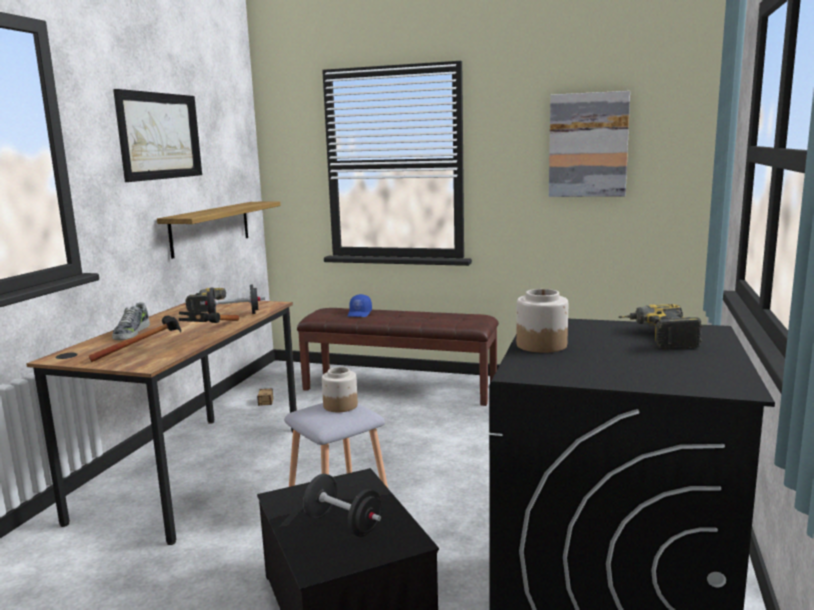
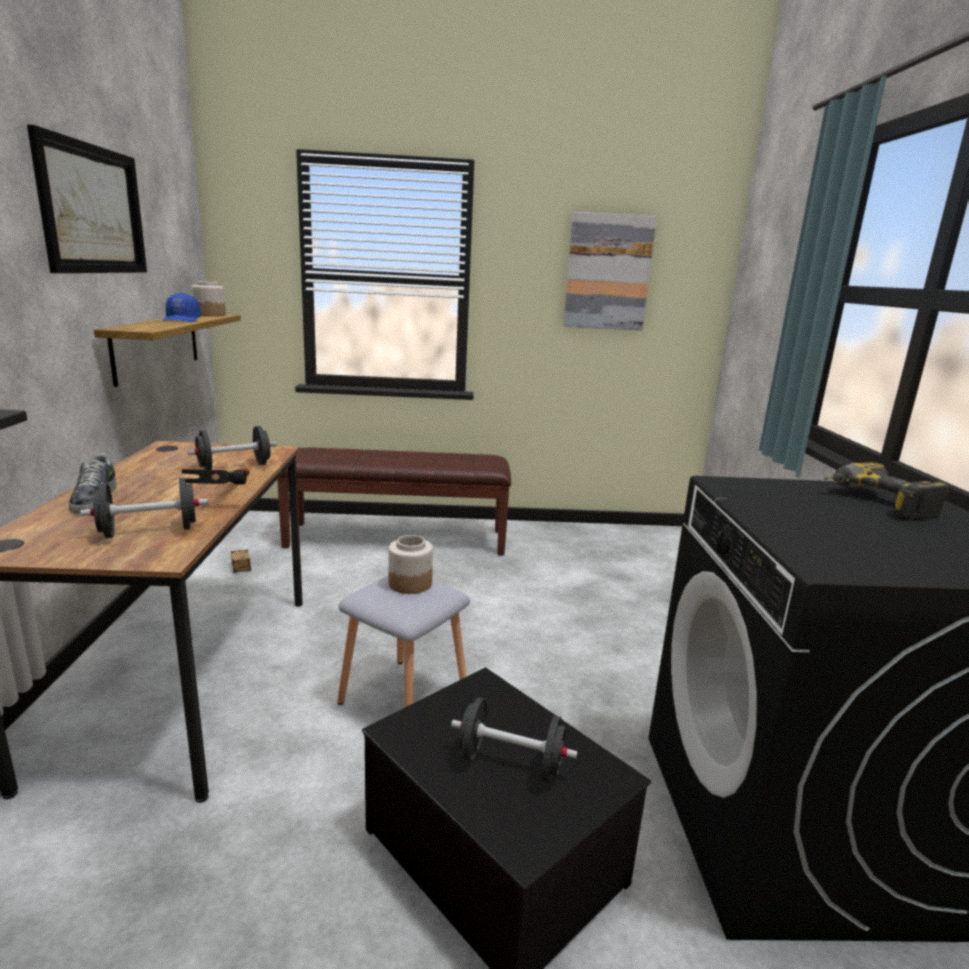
camera: 20 degrees left, 5 degrees up
hammer [89,315,181,362] -> black dumbbell [80,478,208,538]
power drill [185,288,226,312] -> none
blue cap [348,294,372,317] -> blue cap moved to [163,293,201,322]
jar [516,289,568,353] -> jar moved to [192,281,226,316]

